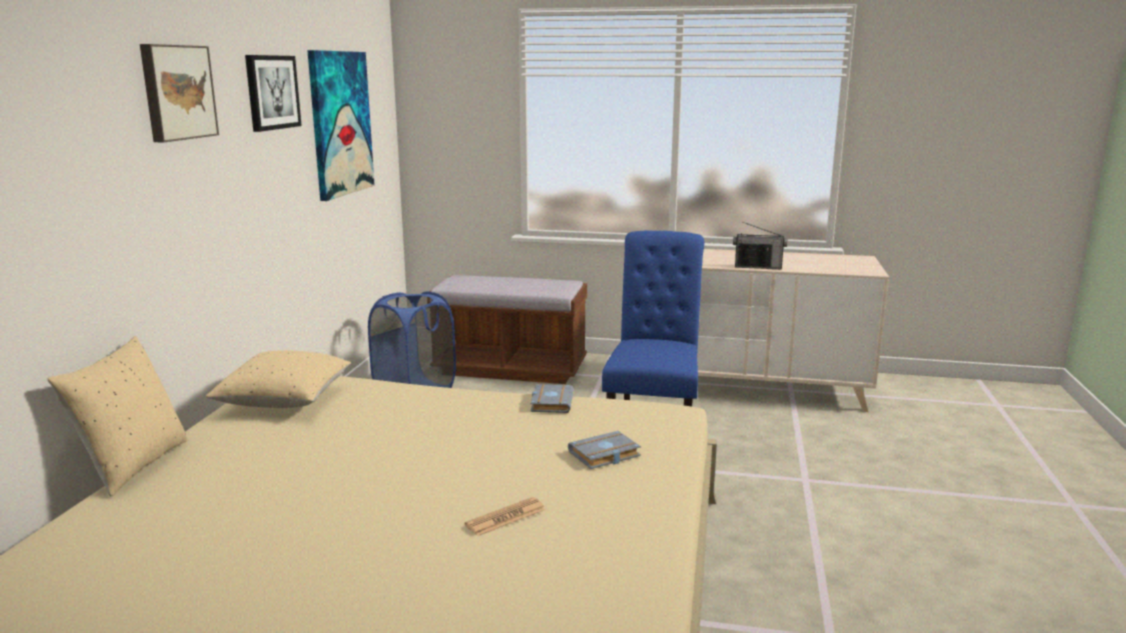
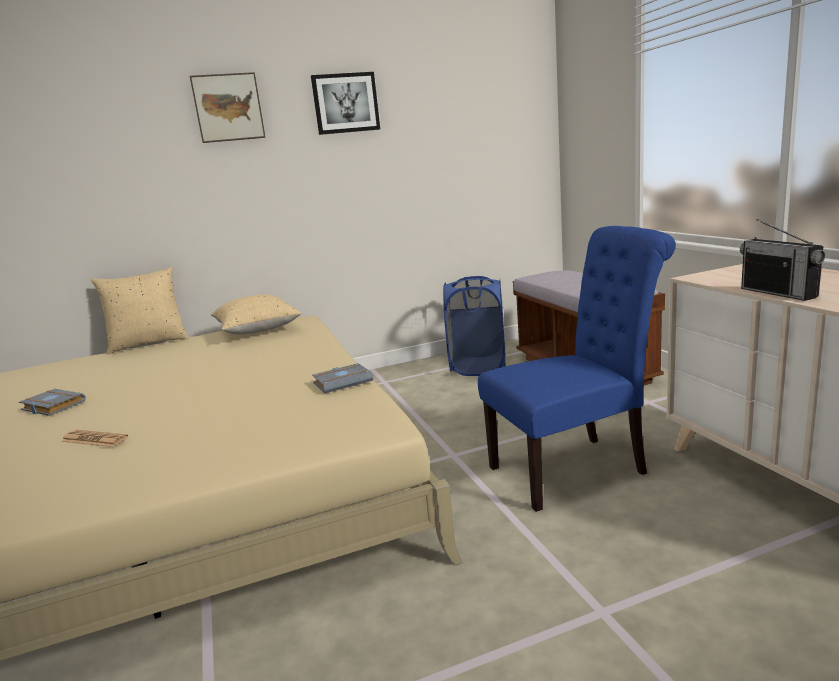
camera: 60 degrees right, 0 degrees up
picture [307,50,374,201] -> none
grey book [568,431,641,469] -> grey book moved to [19,389,86,416]

